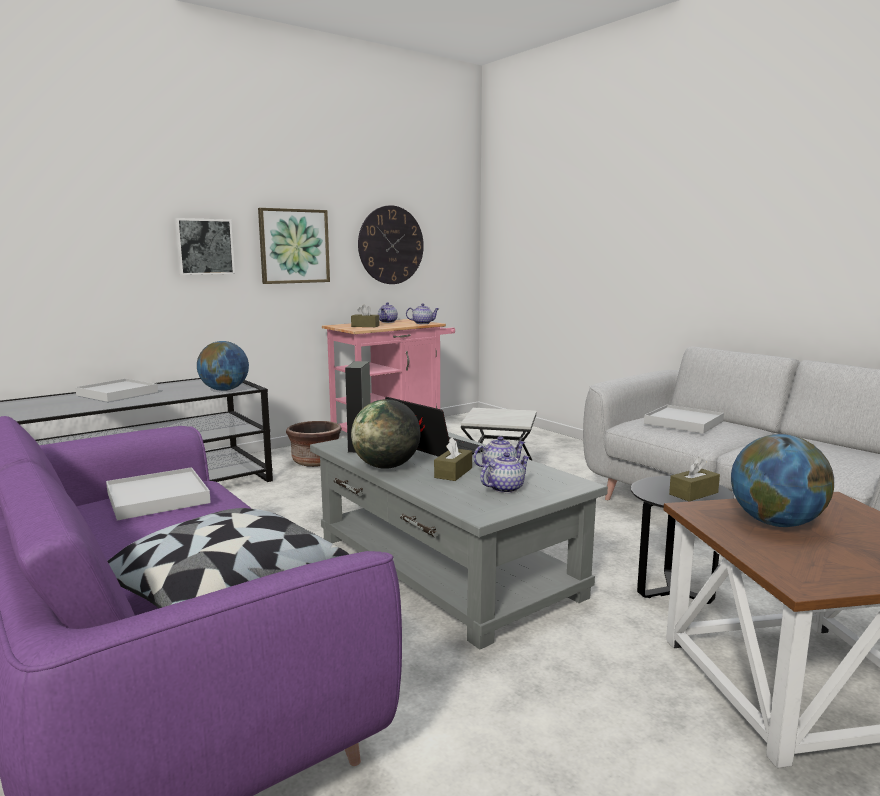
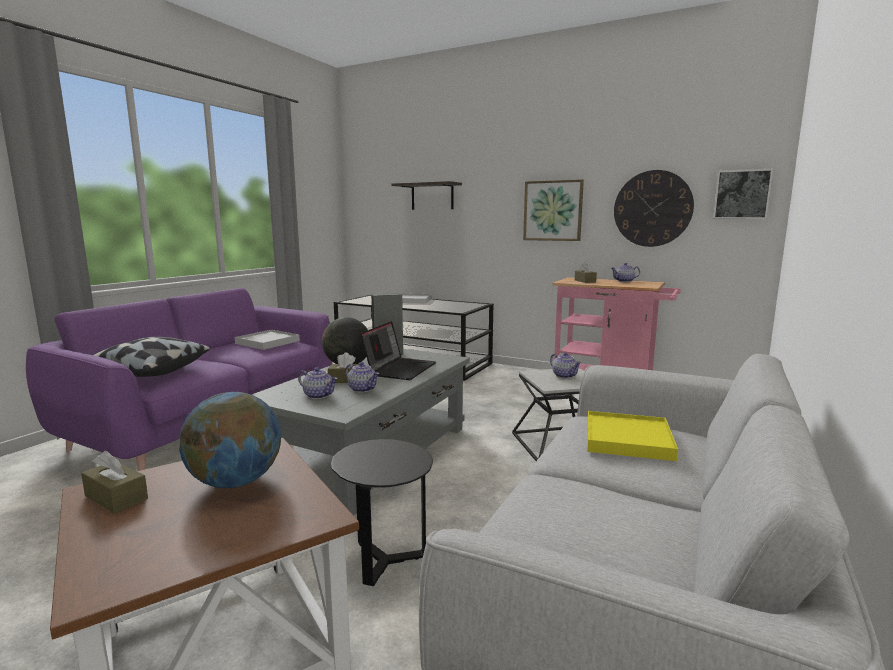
camera: 65 degrees right, 0 degrees up
picture [175,218,235,275] -> picture moved to [713,169,773,219]
globe [197,341,249,391] -> none
brown planter [286,421,342,467] -> none
teapot [406,303,439,324] -> teapot moved to [550,352,581,379]
white tray [644,405,724,433] -> yellow tray [587,411,678,461]
brown tissue box [669,457,720,501] -> brown tissue box moved to [81,451,148,514]
none -> shelf [392,181,462,210]

